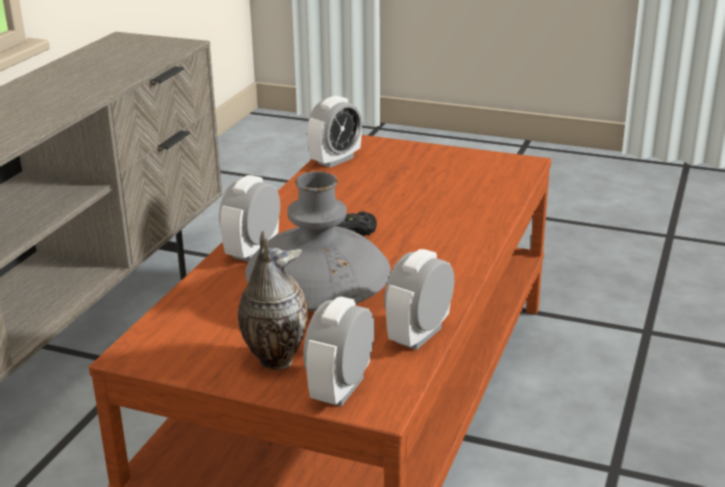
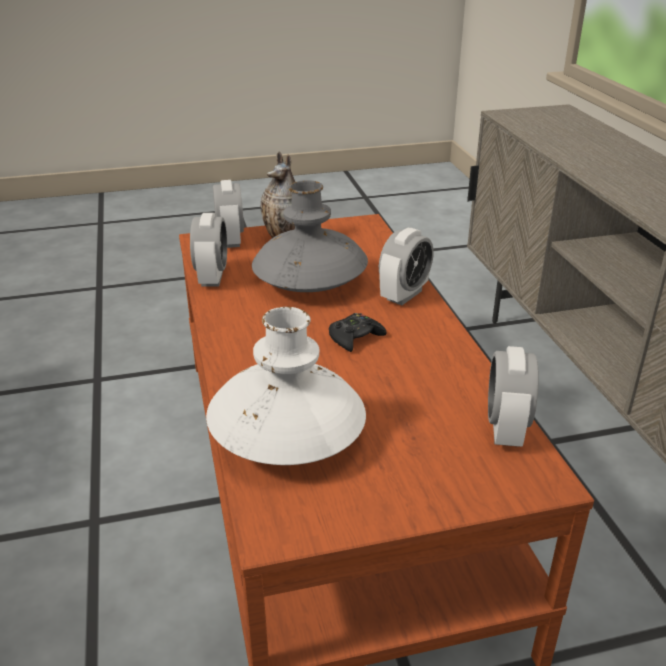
camera: 145 degrees right, 5 degrees up
alarm clock [219,175,280,262] -> alarm clock turned 45 degrees clockwise [379,228,434,305]
none -> white vase [206,307,366,465]

